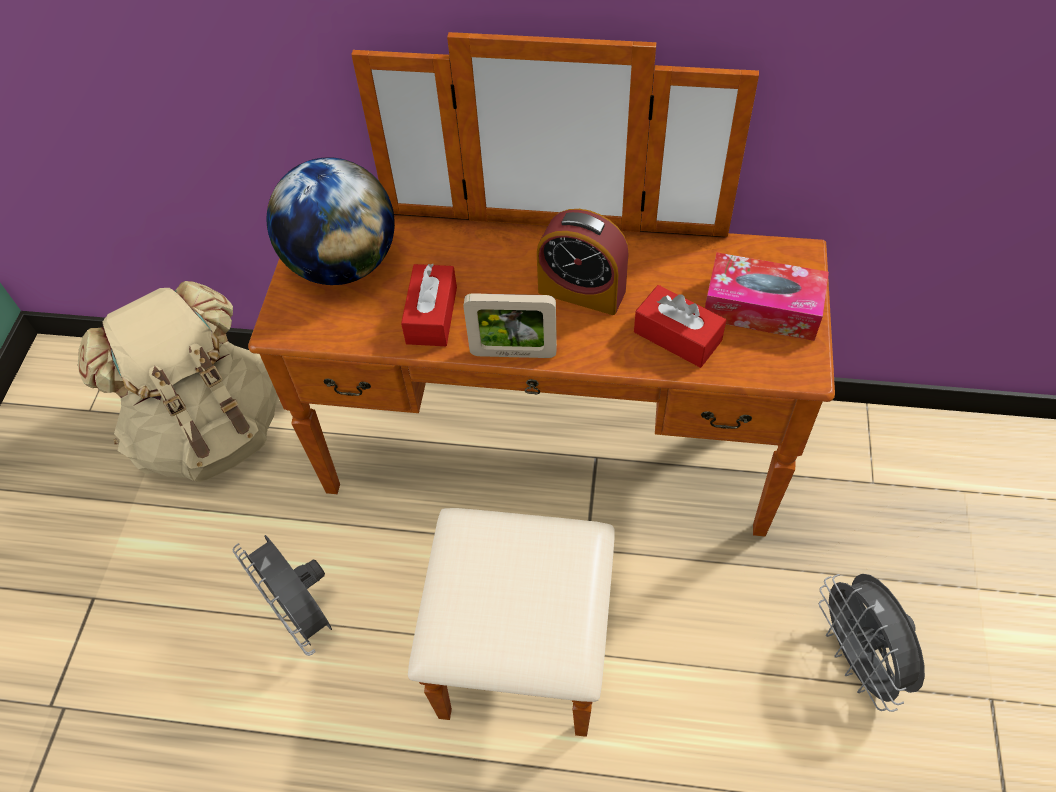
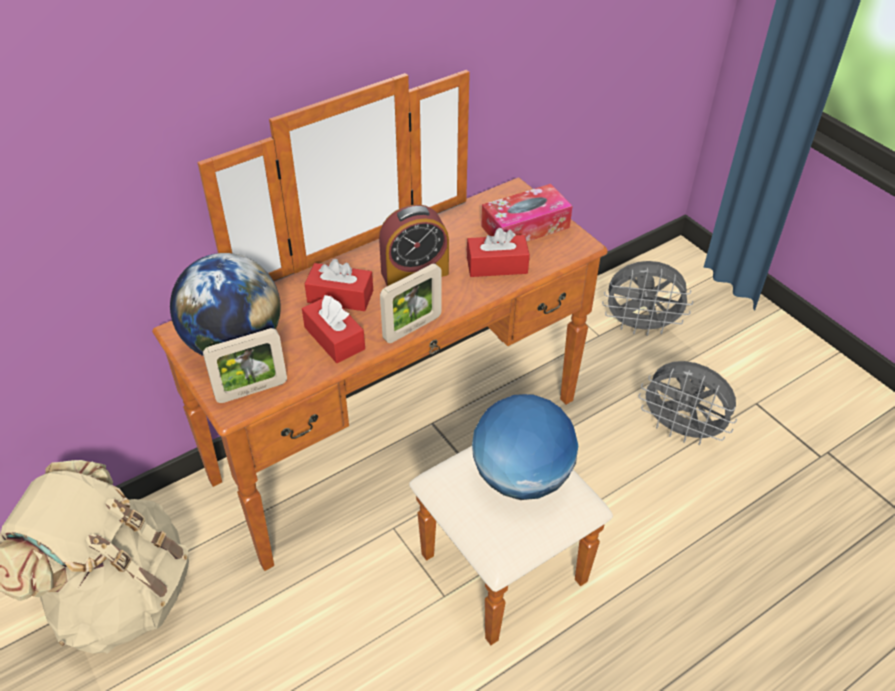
camera: 45 degrees left, 10 degrees down
grey fan [233,535,332,656] -> grey fan moved to [602,261,693,336]
none -> picture frame [203,328,287,403]
none -> red tissue box [304,259,373,311]
none -> globe [472,394,578,500]

